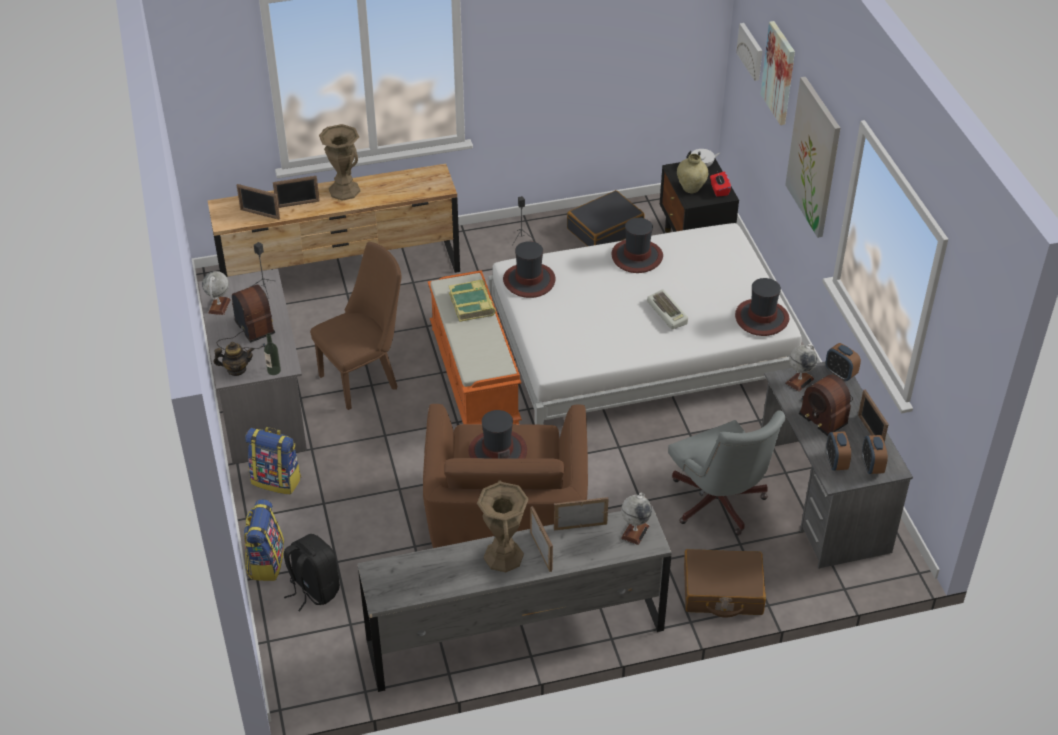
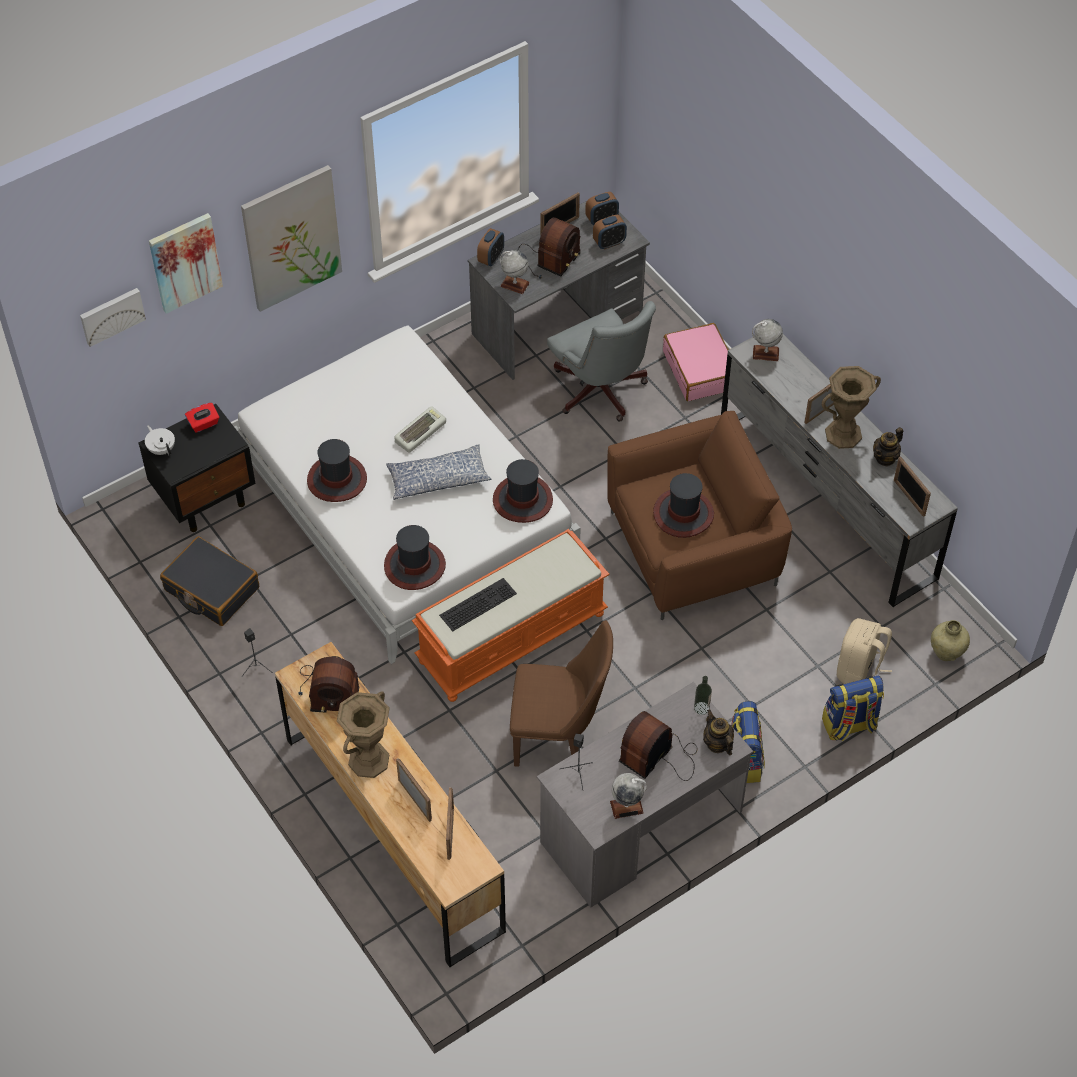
camera: 110 degrees left, 10 degrees up
black backpack [284,534,340,612] -> beige backpack [837,618,892,690]
brown chair [310,242,401,410] -> brown chair turned 150 degrees clockwise [510,620,613,767]
book [449,280,496,322] -> keyboard [439,578,517,631]
picture frame [554,497,608,531] -> picture frame moved to [894,456,931,517]
grey office chair [668,410,785,535] -> grey office chair turned 105 degrees clockwise [547,301,656,422]
beige vase [677,154,708,194] -> beige vase moved to [931,620,970,661]
brown suitcase [684,549,766,618] -> pink suitcase [663,323,729,401]
hat [735,278,790,336] -> hat moved to [493,459,553,523]
none -> radio [298,656,359,713]
none -> pillow [386,444,491,500]
none -> teapot [873,427,903,467]

